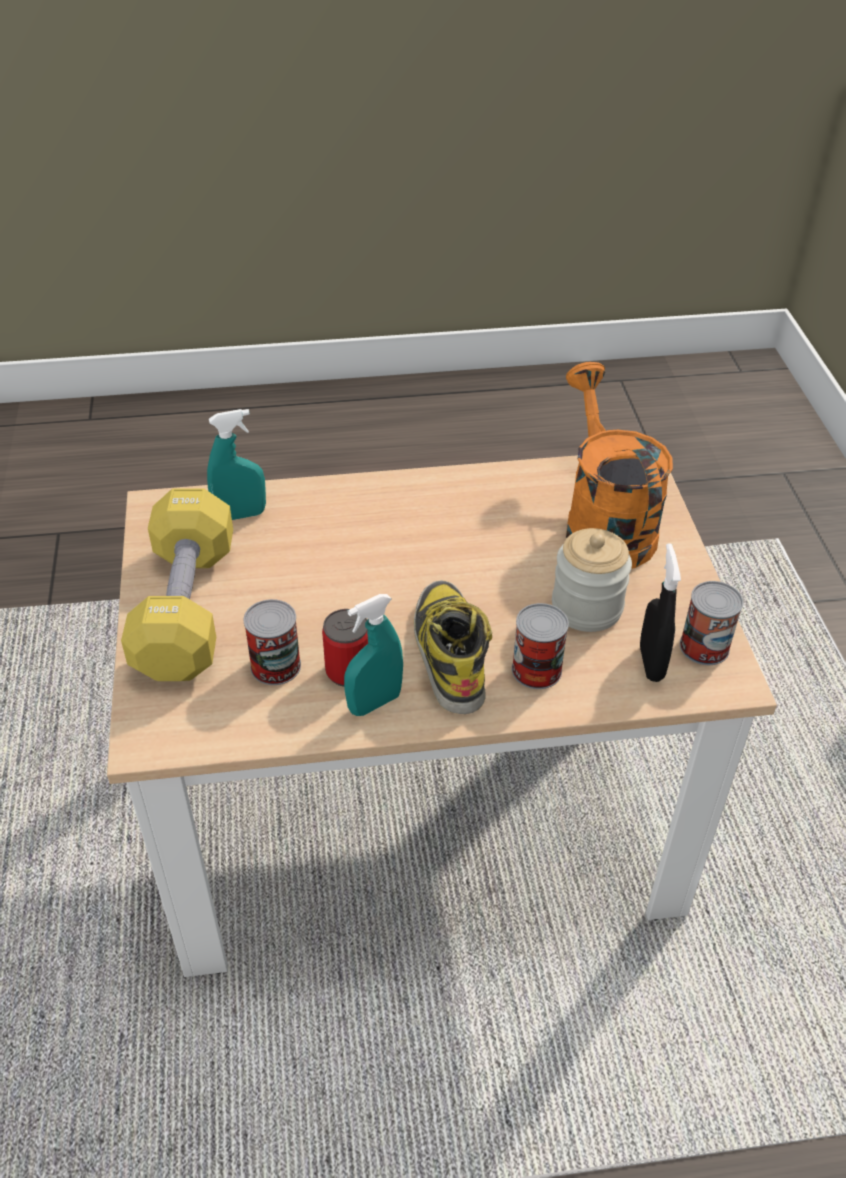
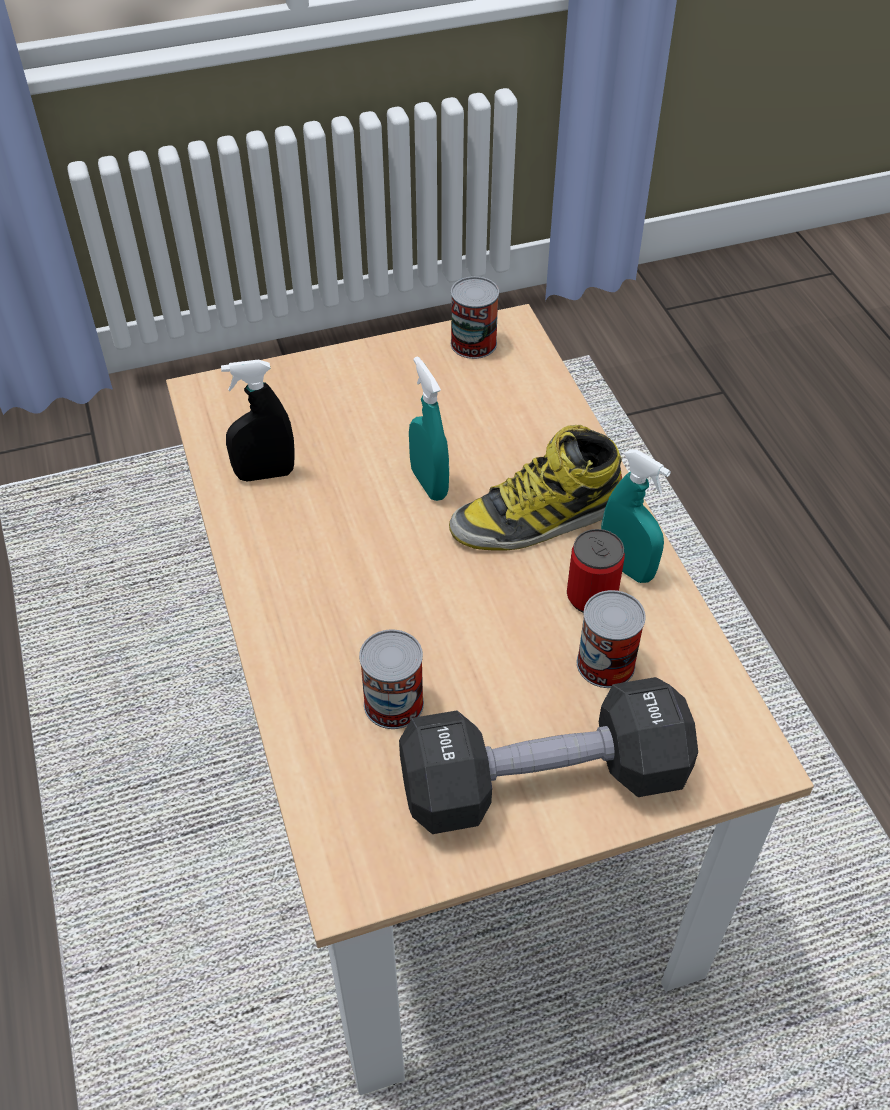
camera: 100 degrees left, 5 degrees up
yellow dumbbell [121,488,233,681] -> black dumbbell [399,677,698,834]
turquoise spray bottle [207,409,266,520] -> turquoise spray bottle moved to [409,356,449,501]
can [512,603,569,689] -> can moved to [359,630,424,729]
jar [552,528,632,632] -> none
orange watering can [566,362,673,569] -> none
black spray bottle [640,543,681,682] -> black spray bottle moved to [221,360,295,482]

